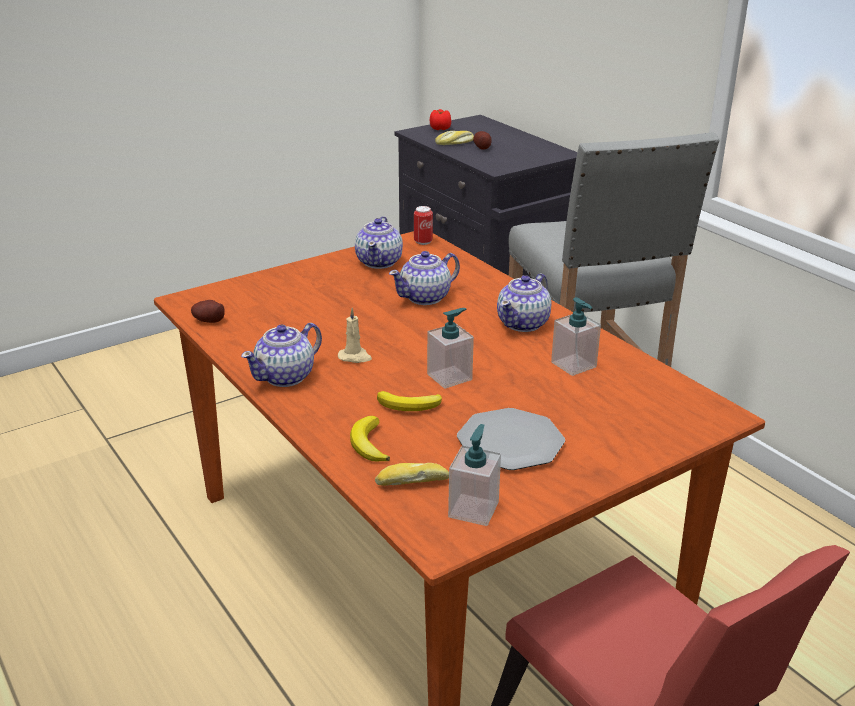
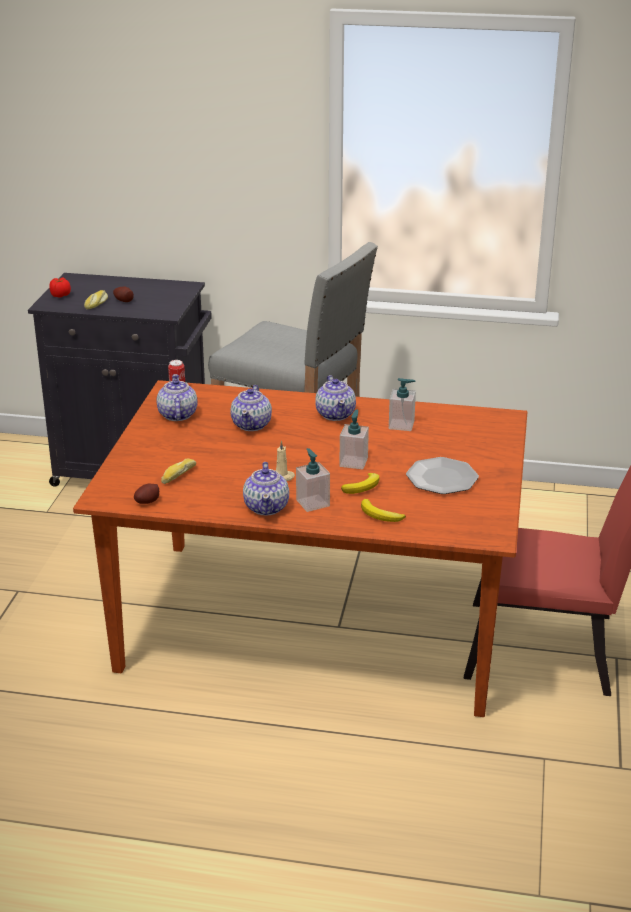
camera: 45 degrees left, 0 degrees up
teapot [355,216,403,269] -> teapot turned 150 degrees counterclockwise [156,374,198,421]
bread [375,463,449,486] -> bread moved to [161,459,196,484]
soap dispenser [448,424,501,526] -> soap dispenser moved to [296,448,330,512]

